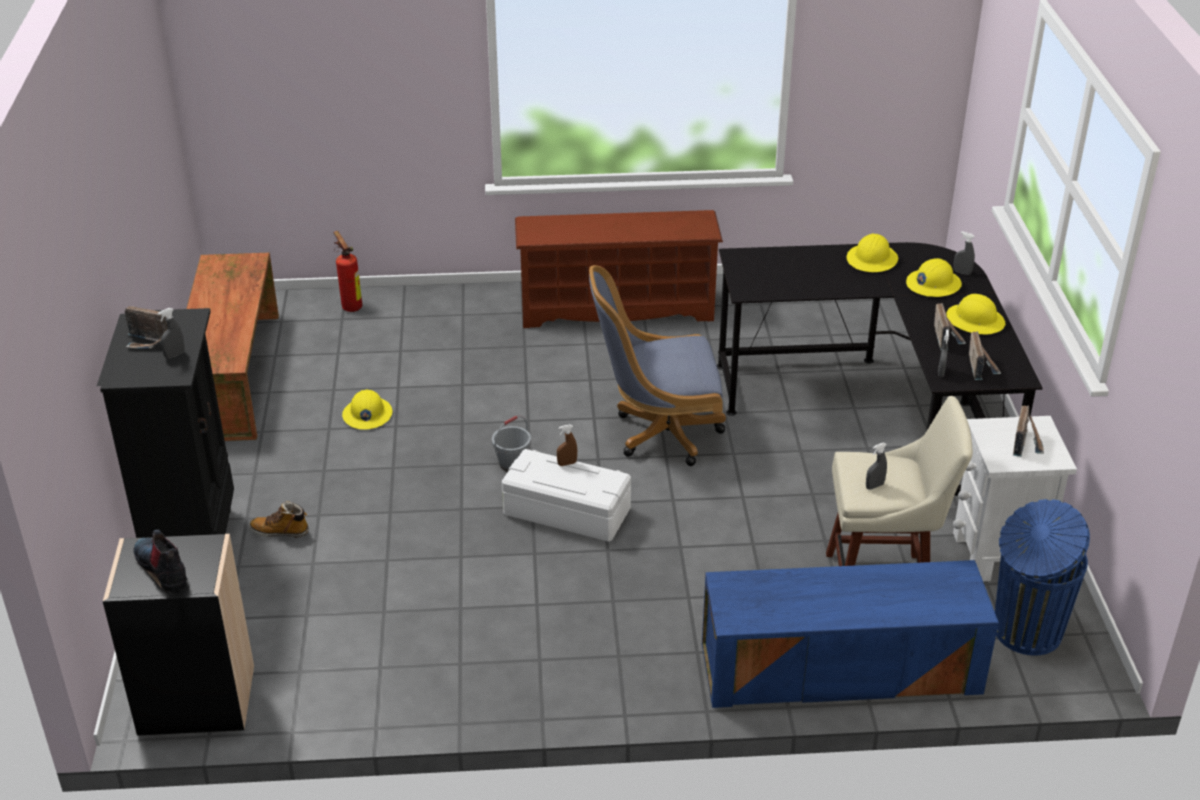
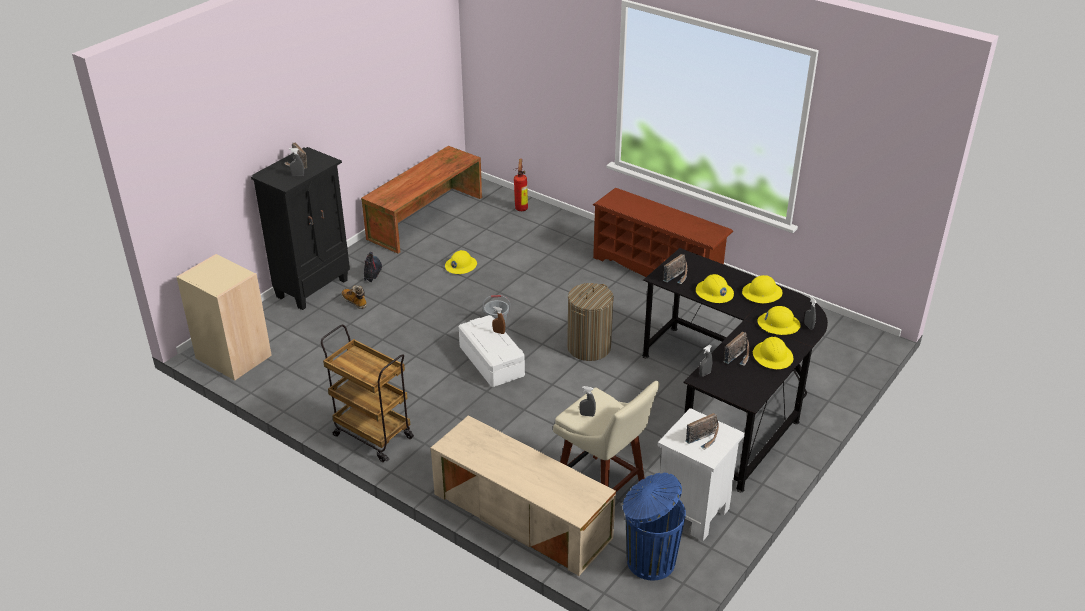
camera: 40 degrees right, 0 degrees up
black bookcase [103,534,254,736] -> beige bookcase [177,254,272,380]
boot [133,530,187,593] -> boot moved to [364,252,382,282]
blue office chair [589,265,726,466] -> laundry basket [567,283,614,361]
blue bench [702,560,999,708] -> beige bench [430,415,616,576]
radio [969,331,1001,380] -> radio moved to [663,254,687,284]
none -> brown cart [321,325,414,462]
none -> yellow hard hat [696,274,734,303]

